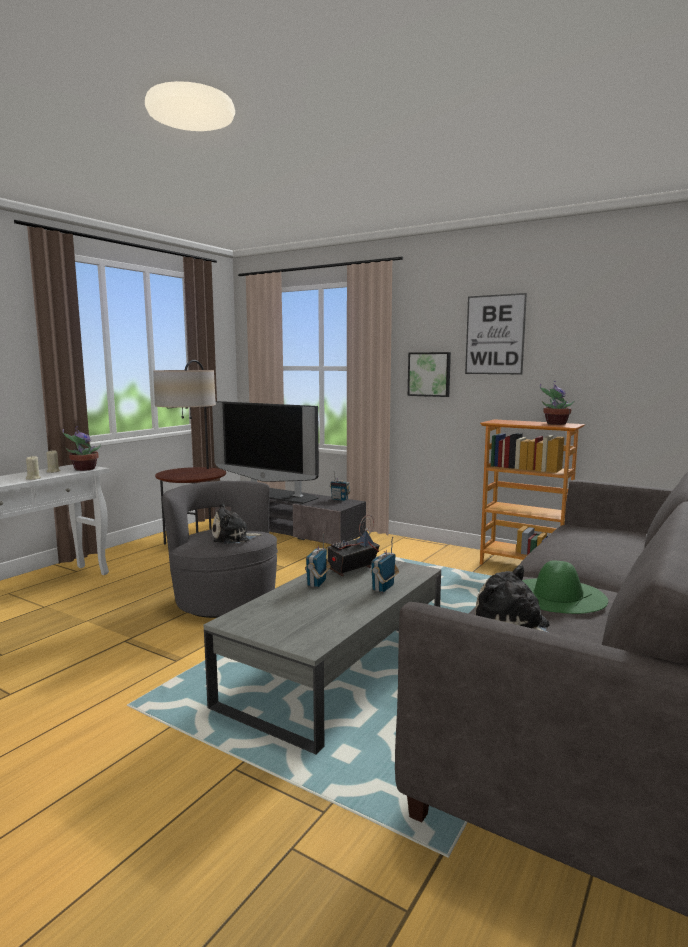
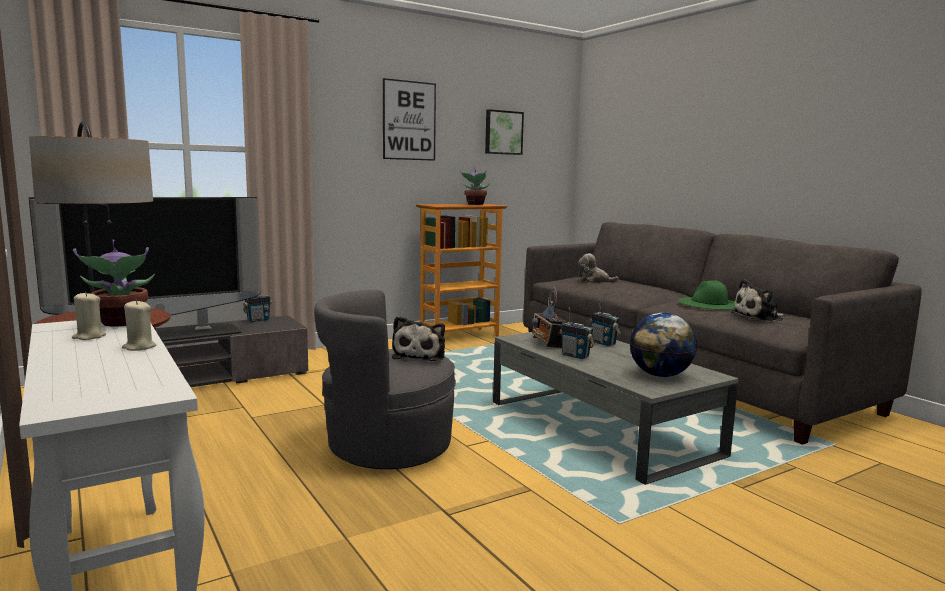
camera: 65 degrees left, 0 degrees up
picture [408,352,451,397] -> picture moved to [485,109,524,155]
none -> plush toy [578,253,619,283]
none -> globe [630,312,697,377]

